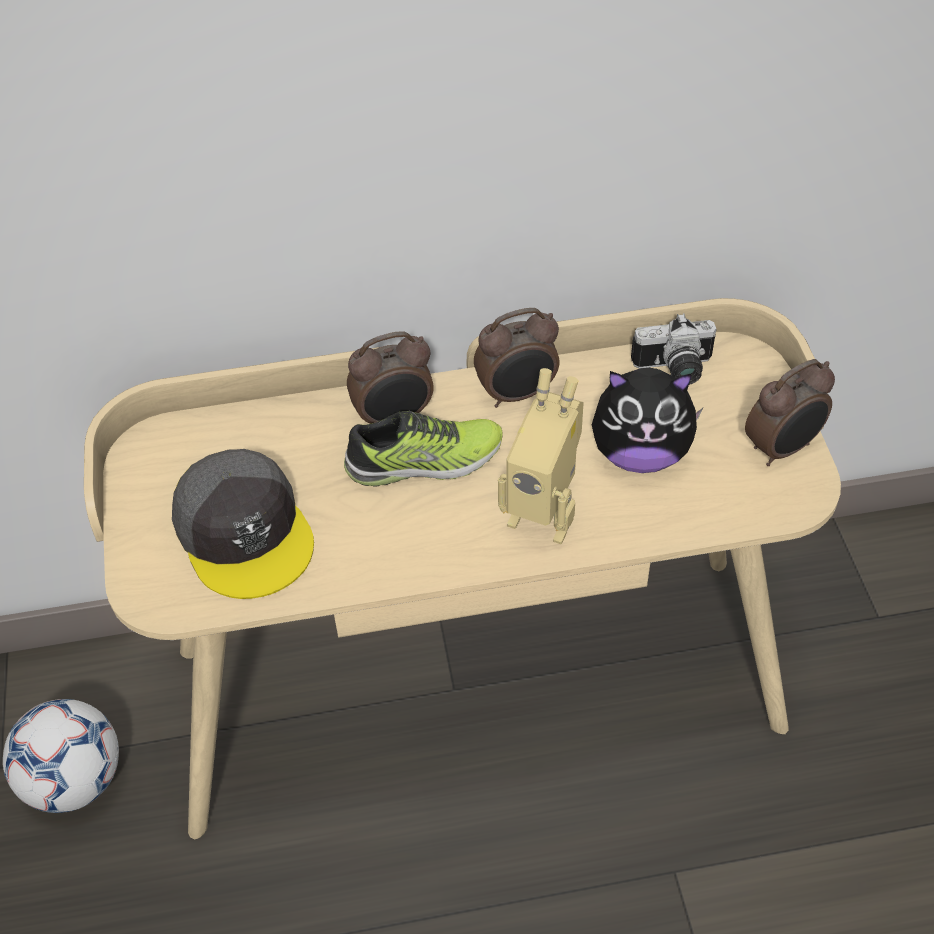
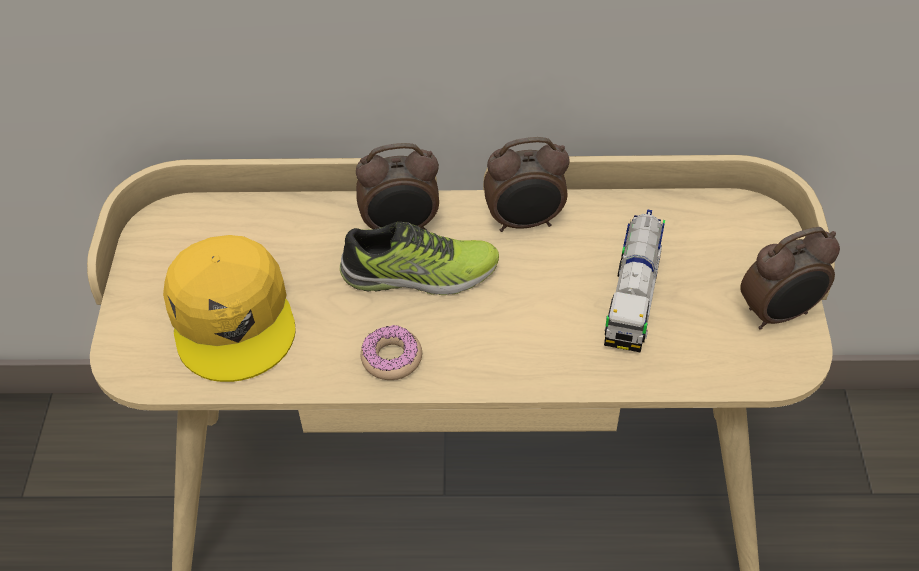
camera: 10 degrees right, 0 degrees up
football [3,699,119,813] -> none
grey cap [172,449,314,599] -> yellow cap [163,235,296,382]
toy robot [498,368,584,544] -> none
plush toy [592,368,703,473] -> toy truck [604,209,665,353]
camera [631,313,716,385] -> none
none -> donut [361,325,422,380]

